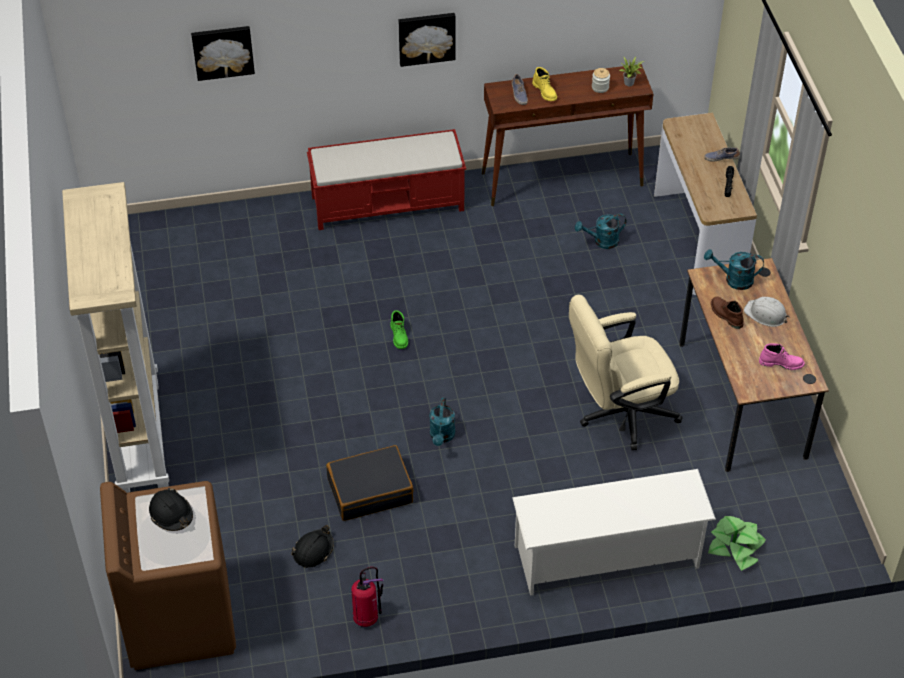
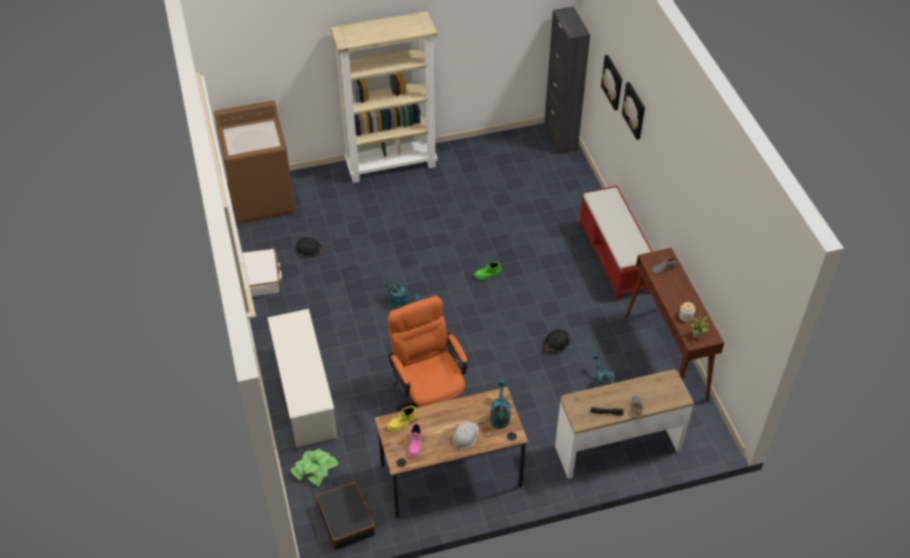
camera: 85 degrees right, 0 degrees up
black hard hat [149,488,193,531] -> black hard hat moved to [543,329,571,353]
black suitcase [326,445,414,521] -> black suitcase moved to [316,482,375,550]
fire extinguisher [351,567,384,627] -> white suitcase [242,248,282,297]
picture [399,13,456,67] -> picture moved to [622,82,645,140]
turquoise watering can [429,397,455,446] -> turquoise watering can turned 150 degrees counterclockwise [386,282,421,308]
yellow boot [532,67,557,101] -> yellow boot moved to [387,406,417,431]
beige office chair [569,295,683,450] -> orange office chair [387,296,468,410]
brown boot [711,297,744,329] -> none
none -> black cabinet [544,6,590,154]

